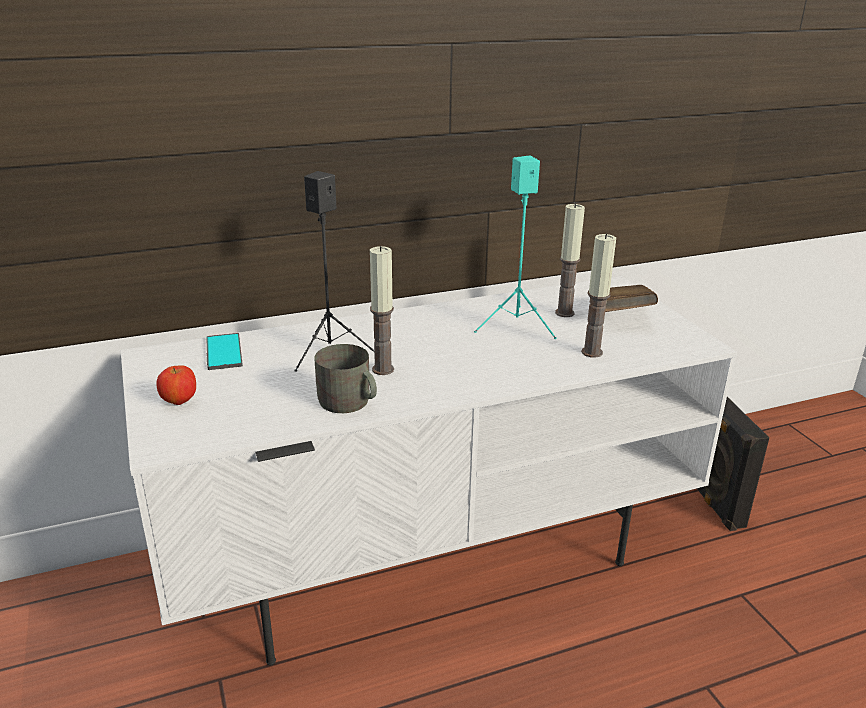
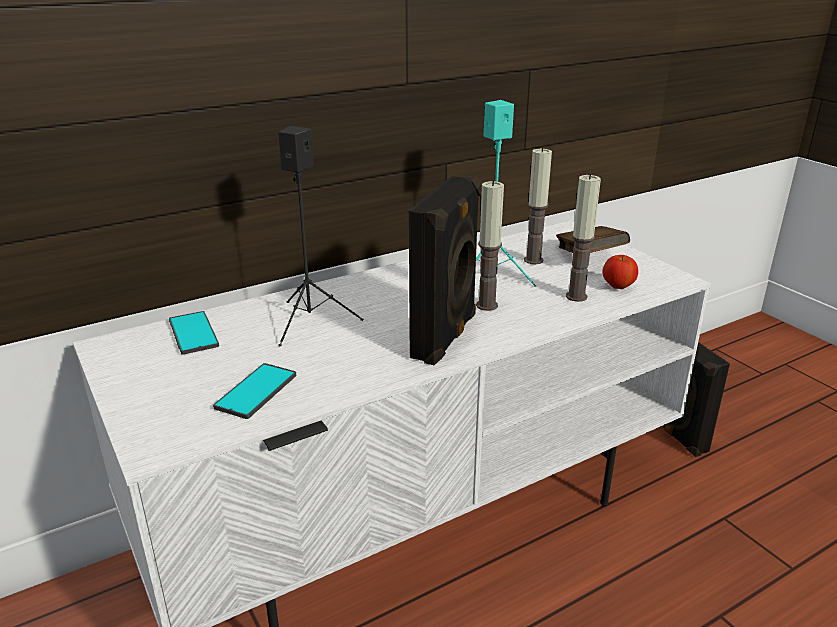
camera: 10 degrees left, 0 degrees up
apple [156,365,196,405] -> apple moved to [603,255,638,289]
grey mug [314,344,377,413] -> none
candle [370,246,394,375] -> candle moved to [476,180,504,311]
none -> phone [213,363,296,419]
none -> black speaker [409,176,481,365]

